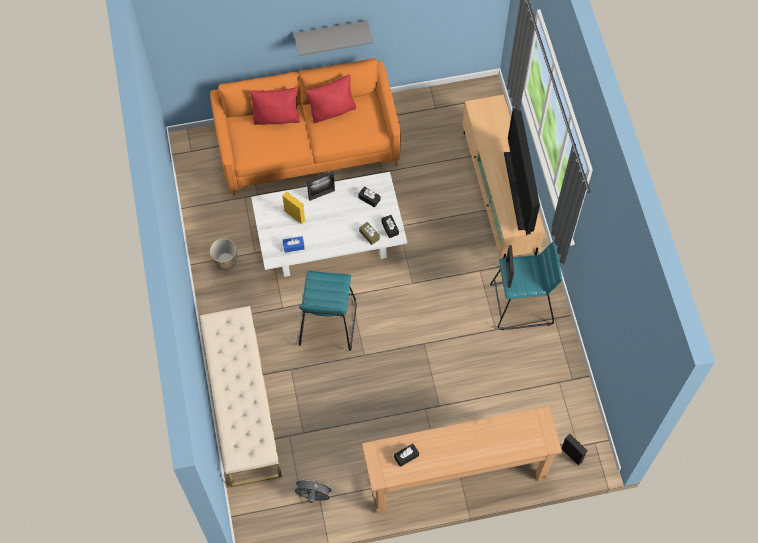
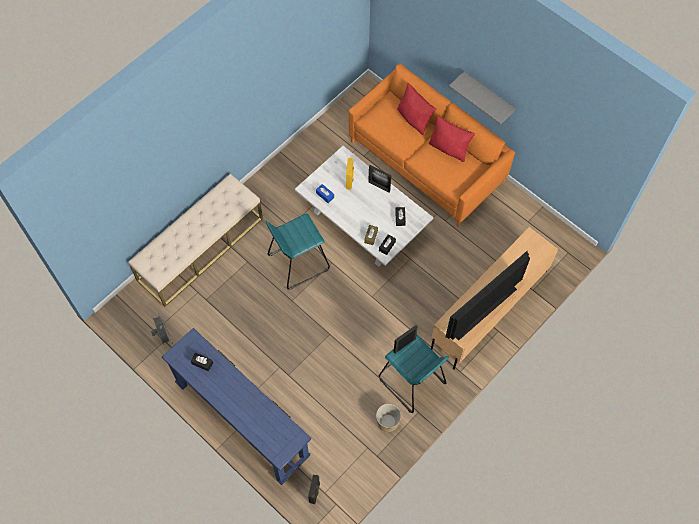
camera: 55 degrees right, 0 degrees up
planter [210,239,237,270] -> planter moved to [376,404,401,432]
brown console table [362,406,562,514] -> blue console table [162,328,311,485]

